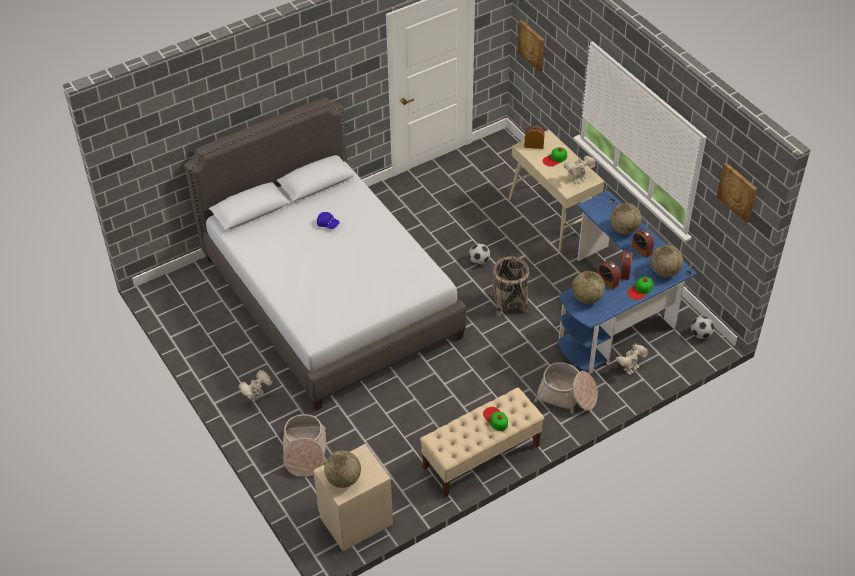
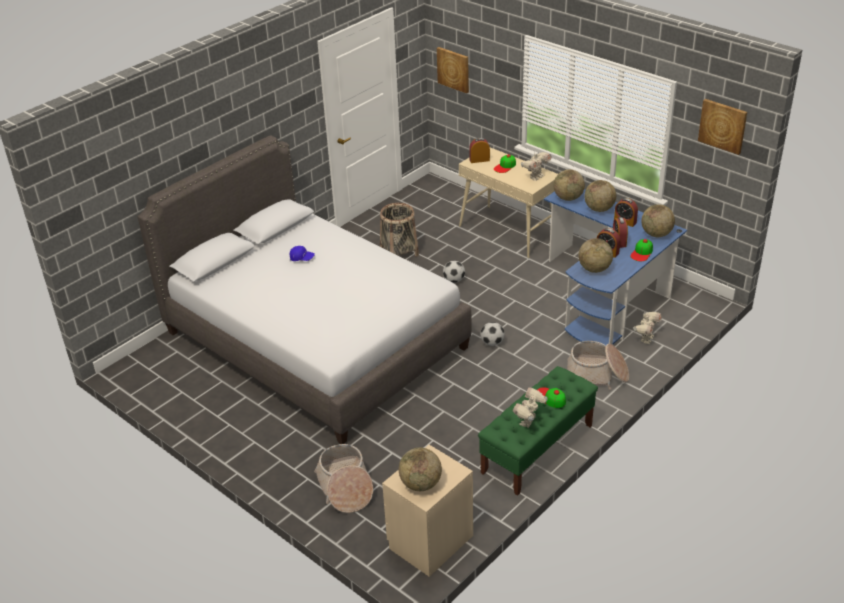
camera: 15 degrees left, 10 degrees down
toy robot [239,370,273,402] -> toy robot moved to [513,387,548,428]
beige bench [420,388,544,497] -> green bench [478,366,598,496]
basket [491,256,529,316] -> basket moved to [380,203,419,256]
football [691,316,714,339] -> football moved to [481,322,505,346]
none -> globe [553,169,585,201]

